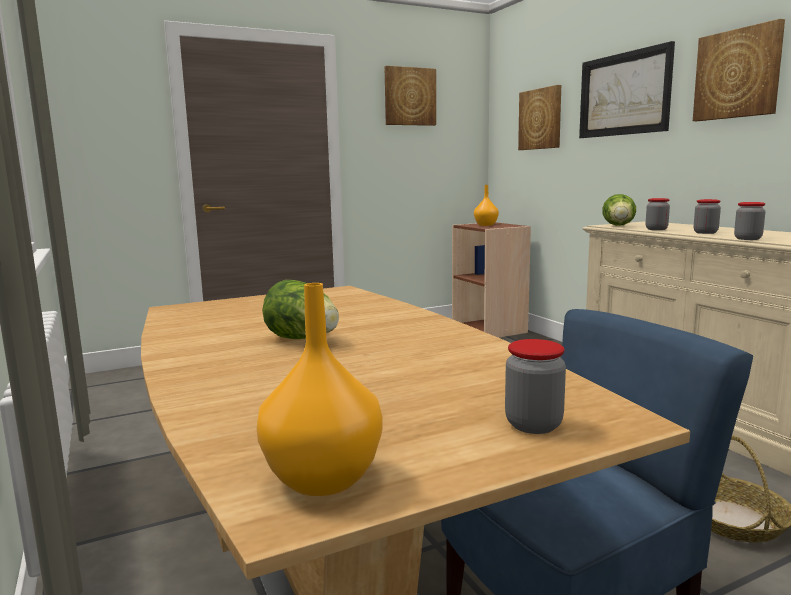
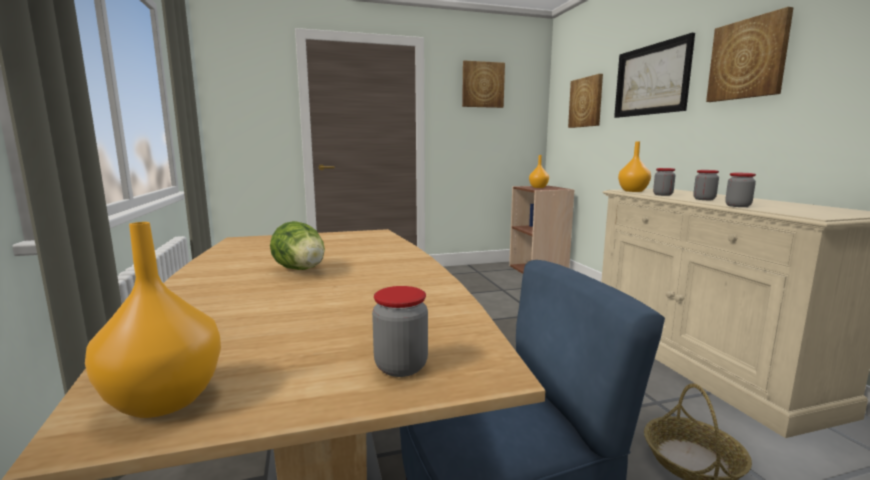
camera: 10 degrees right, 0 degrees up
lettuce [602,194,636,226] -> orange vase [618,142,651,192]

